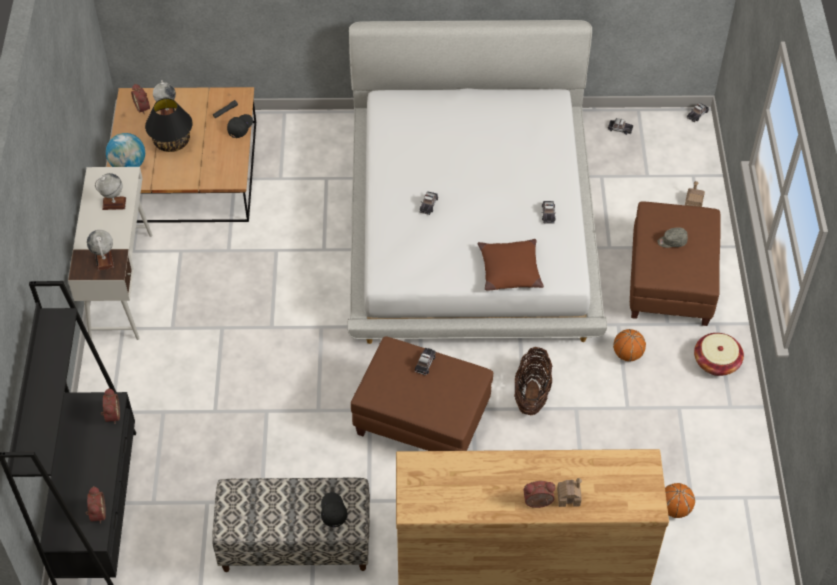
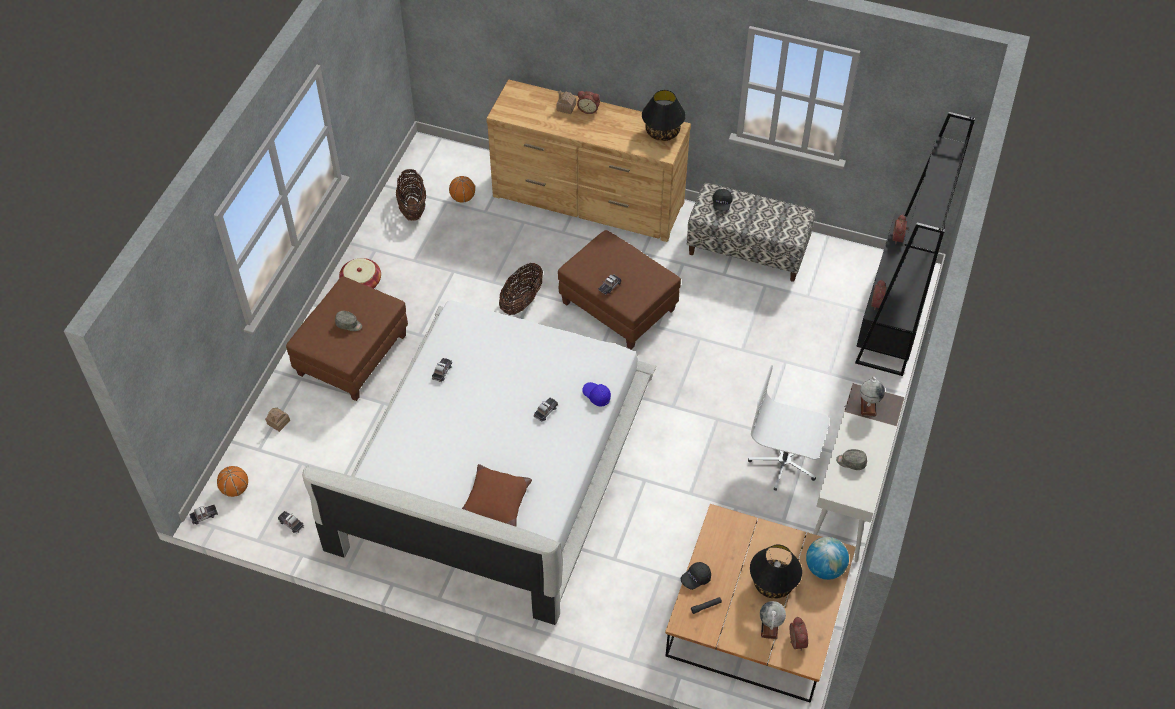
camera: 160 degrees left, 0 degrees up
globe [95,173,126,210] -> grey cap [836,449,867,470]
brown pillow [478,239,544,291] -> brown pillow moved to [462,464,532,527]
basketball [613,329,646,362] -> basketball moved to [217,466,248,497]
none -> basket [396,169,426,221]
none -> blue cap [582,382,611,407]
none -> black table lamp [642,90,686,141]
none -> white office chair [748,365,830,491]

